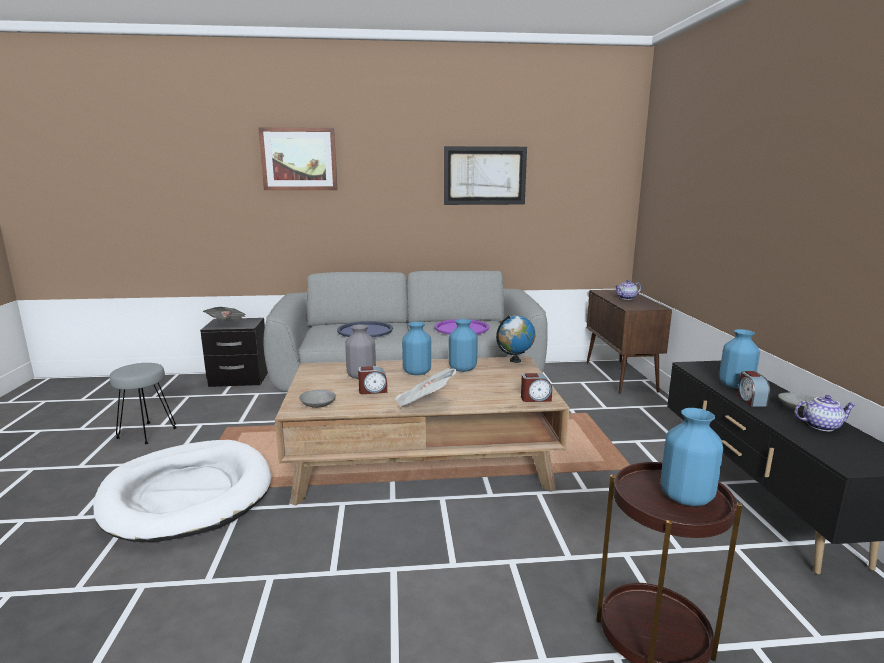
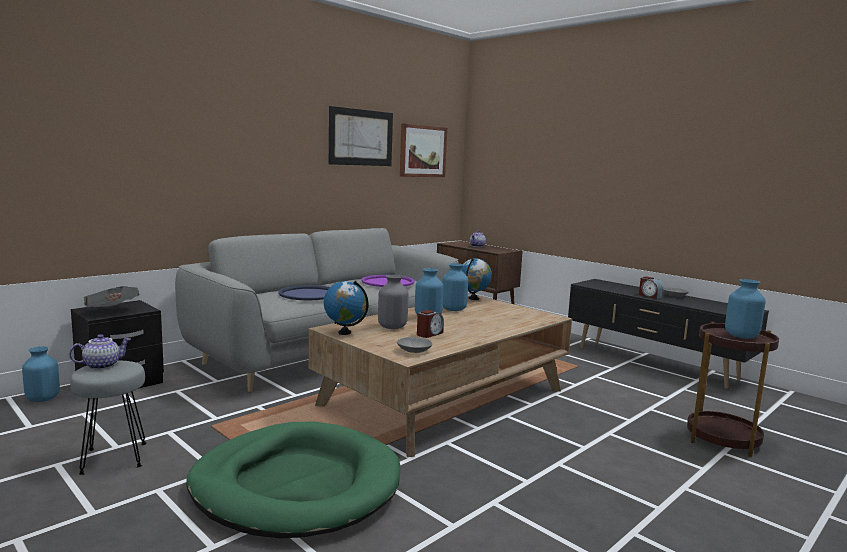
camera: 40 degrees left, 5 degrees down
white dog bed [93,440,271,543] -> green dog bed [186,421,401,538]
picture [258,127,338,190] -> picture moved to [400,124,447,177]
newspaper [396,368,456,408] -> none
alarm clock [521,373,552,402] -> none
blue vase [719,329,760,389] -> blue vase moved to [22,346,60,402]
teapot [795,395,856,431] -> teapot moved to [69,334,131,370]
none -> globe [324,281,369,335]

